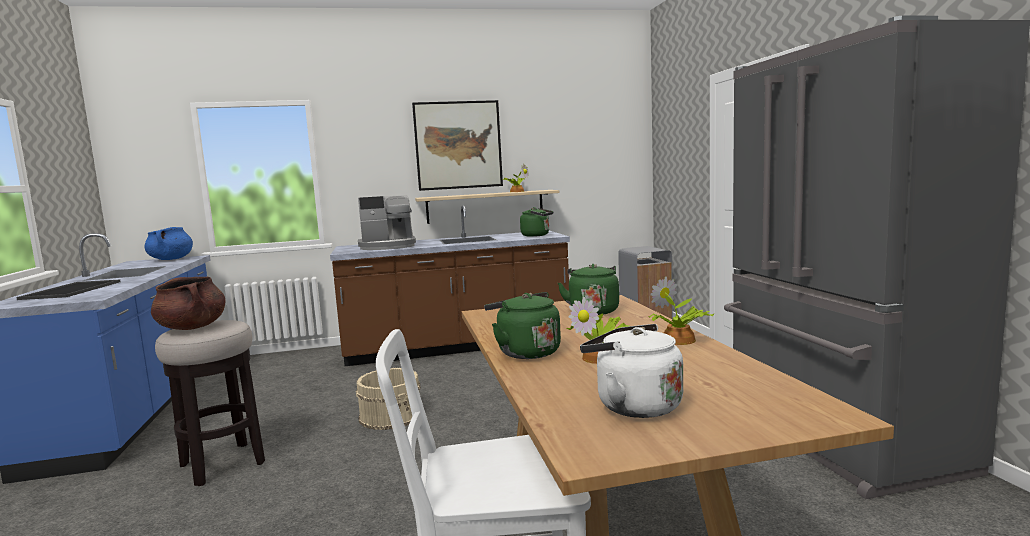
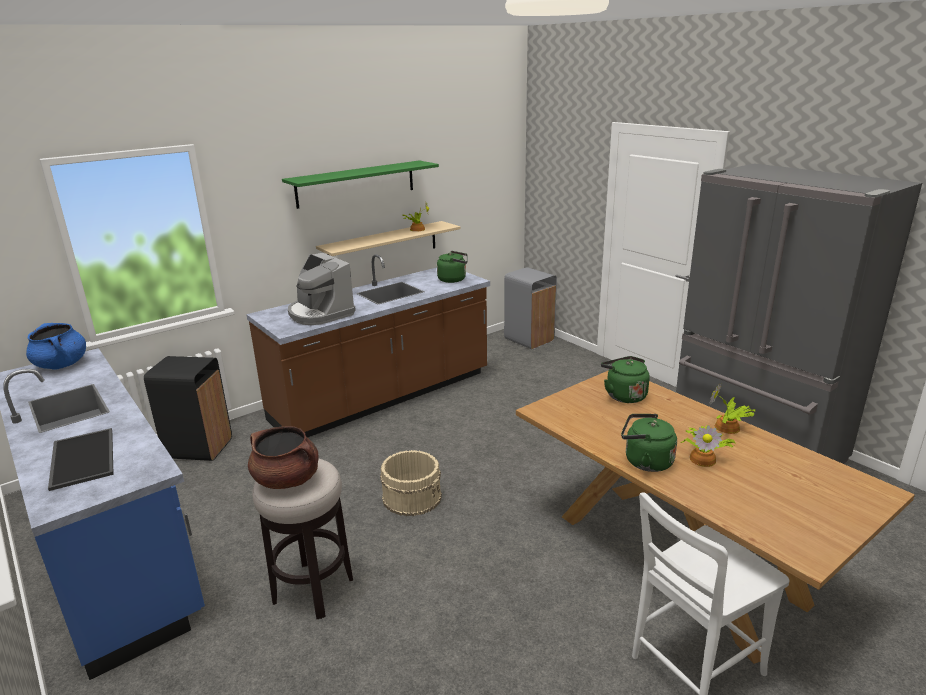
camera: 25 degrees left, 15 degrees up
coffee machine [358,195,416,250] -> coffee machine turned 90 degrees clockwise [288,253,356,325]
picture [412,100,503,191] -> green shelf [282,160,439,209]
white kettle [580,324,683,418] -> none
none -> black trash can [144,356,232,461]

